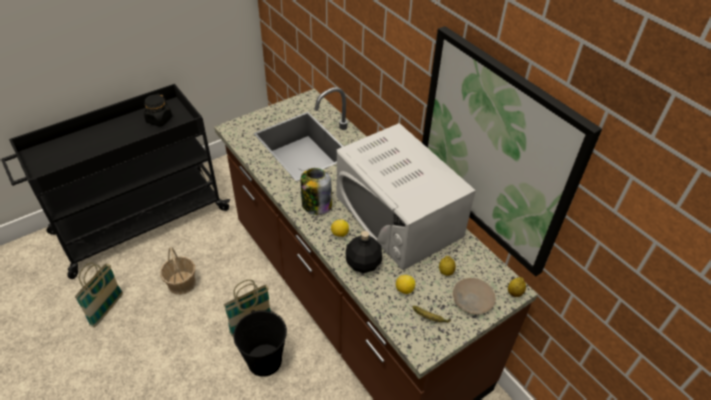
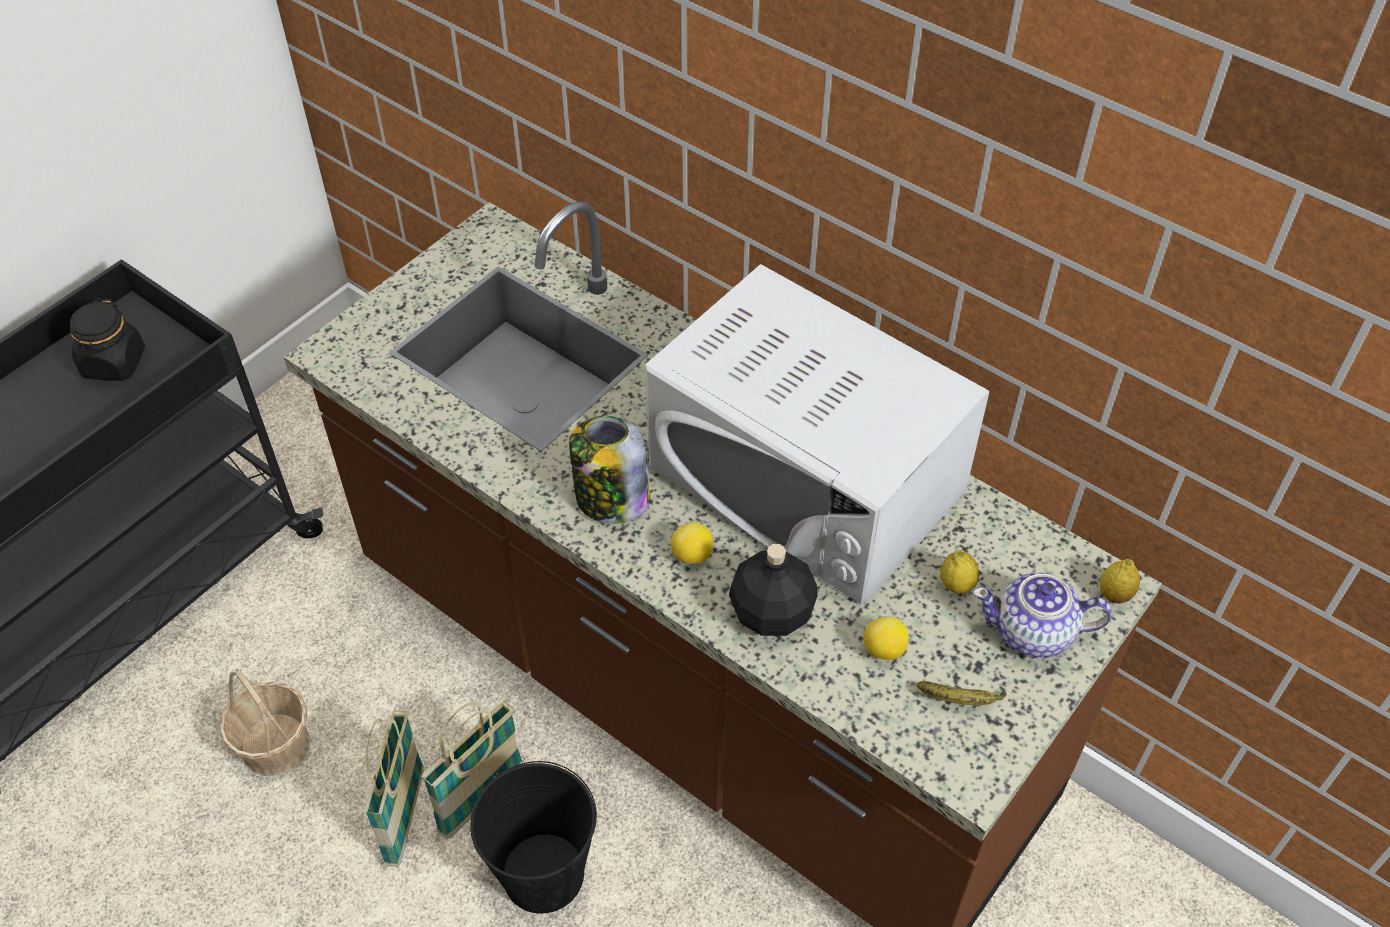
camera: 15 degrees left, 5 degrees up
basket [75,262,123,327] -> basket moved to [365,710,424,867]
picture [422,26,602,277] -> none
beige plate [453,278,495,314] -> teapot [973,573,1112,658]

